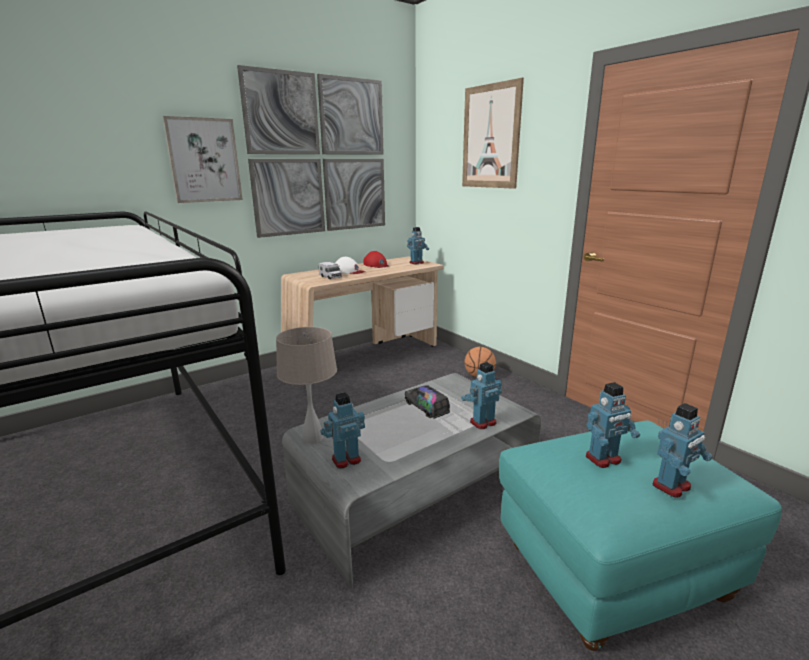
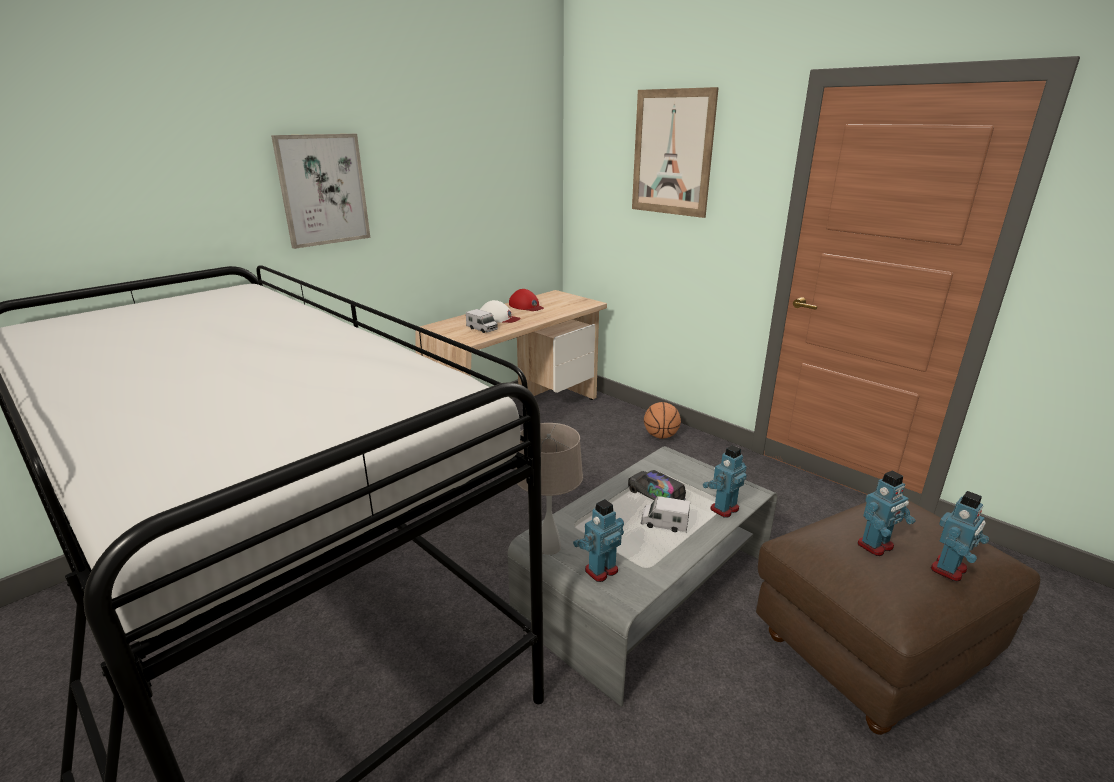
camera: 10 degrees left, 5 degrees up
picture [237,65,385,238] -> none
toy robot [407,227,429,265] -> none
turquoise ottoman [499,421,782,651] -> brown ottoman [756,500,1040,735]
none -> toy truck [641,496,690,532]

